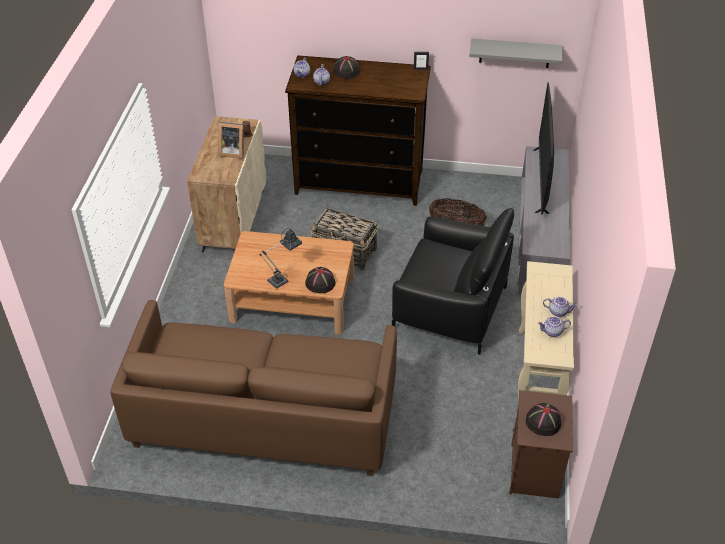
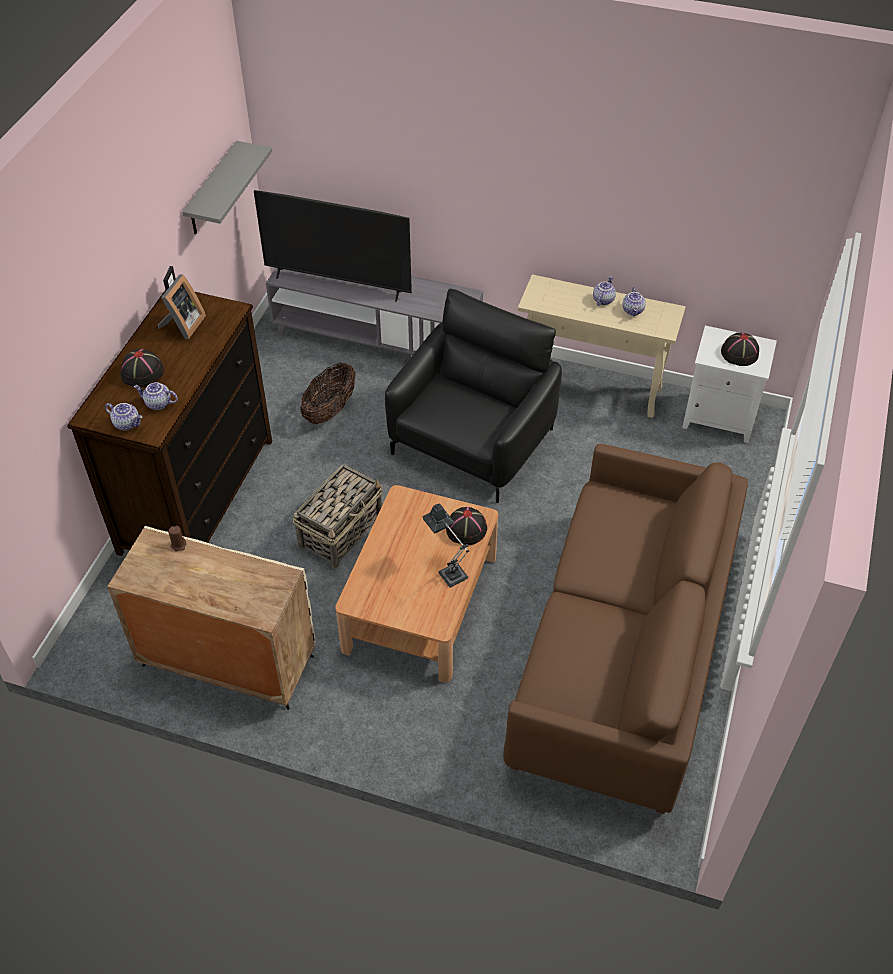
camera: 80 degrees left, 5 degrees up
picture frame [218,122,244,159] -> picture frame moved to [158,274,206,339]
brown nightstand [509,390,573,498] -> white nightstand [682,326,777,443]

